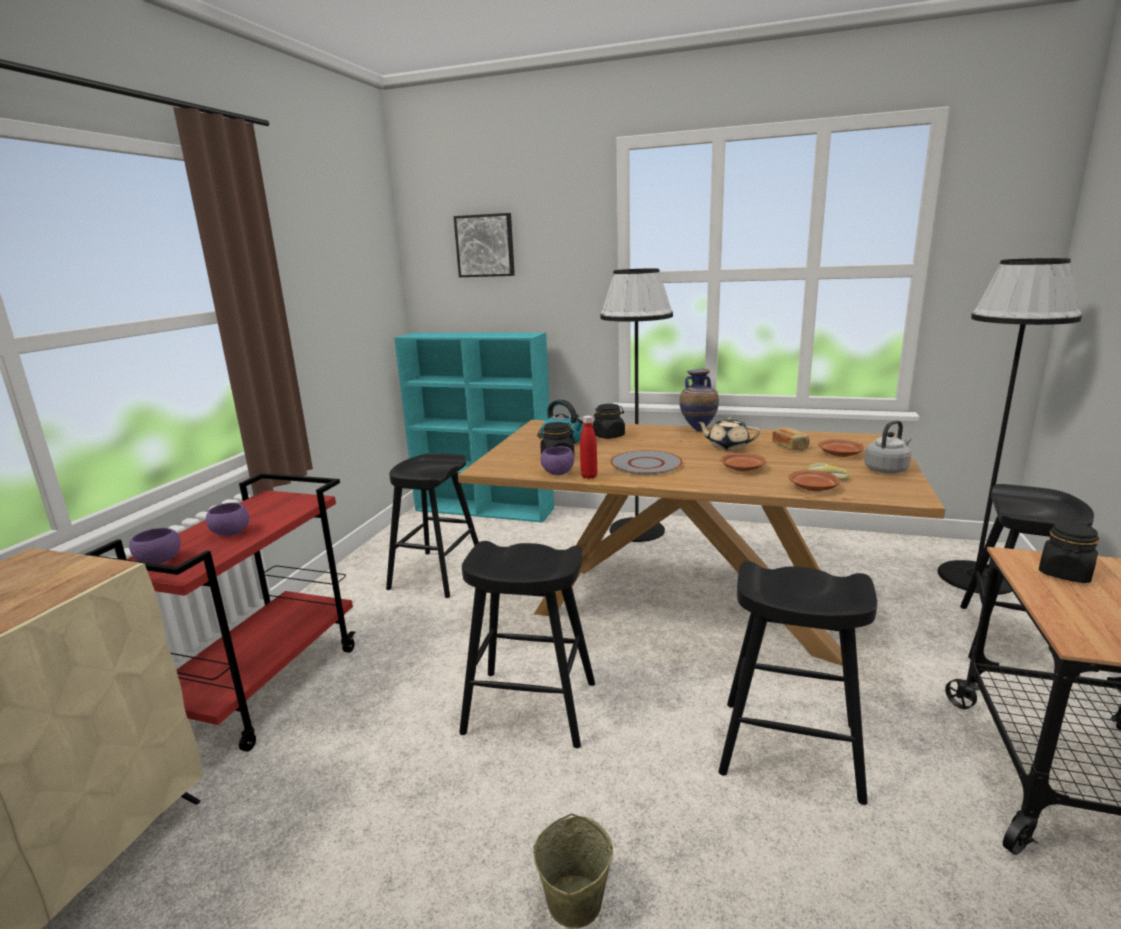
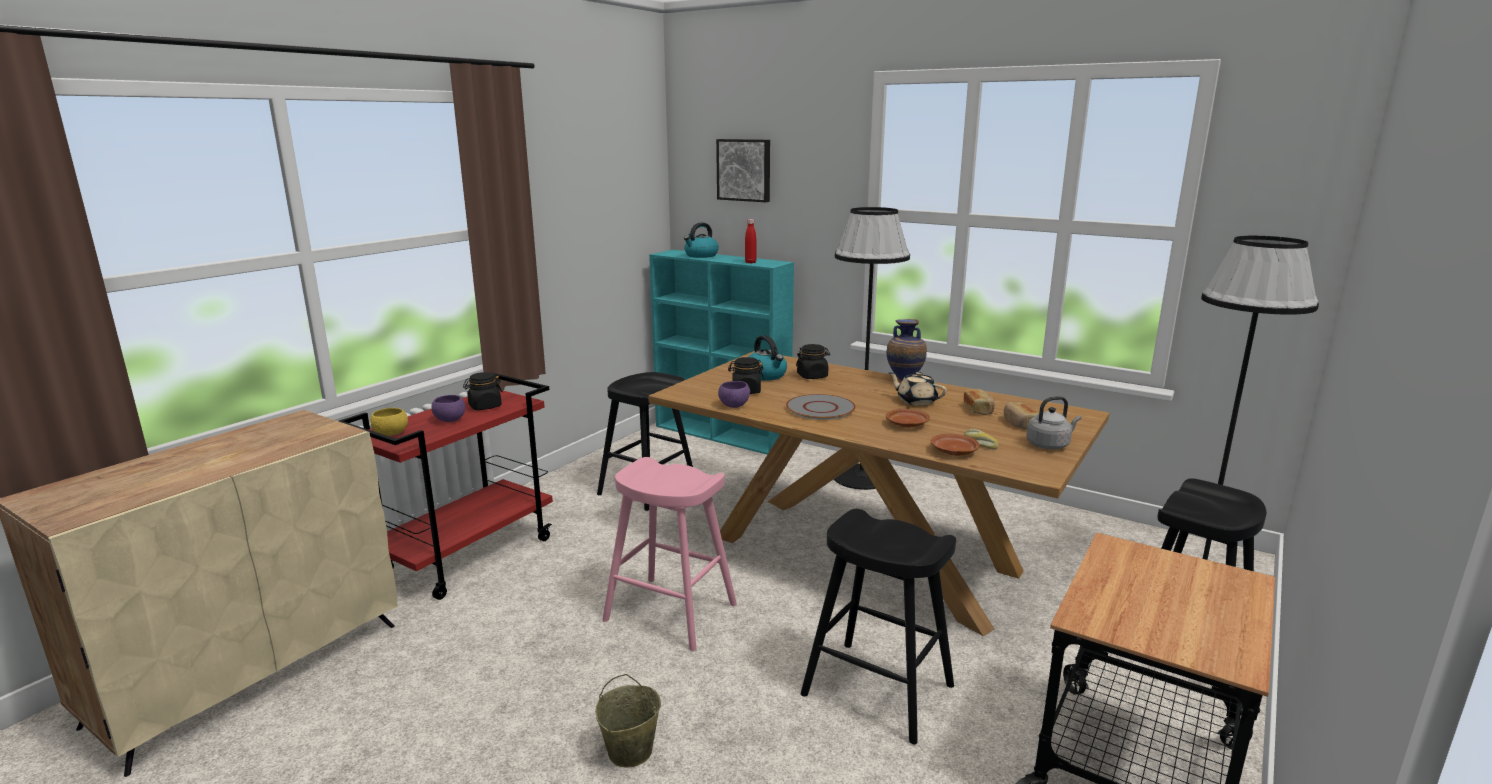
camera: 15 degrees right, 0 degrees up
purple bowl [129,528,181,564] -> yellow bowl [370,408,408,436]
black stool [459,541,595,748] -> pink stool [602,457,737,651]
red bottle [580,415,597,479] -> red bottle moved to [745,219,756,263]
brown plate [818,439,864,457] -> bread [1004,402,1039,430]
black jar [1039,521,1099,583] -> black jar moved to [463,372,503,410]
none -> kettle [684,222,719,258]

